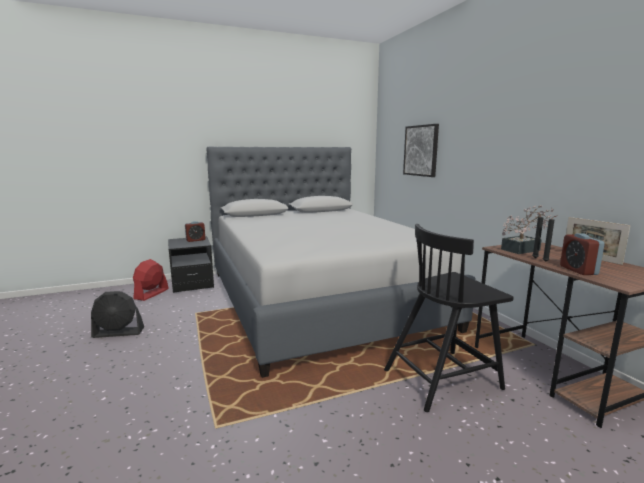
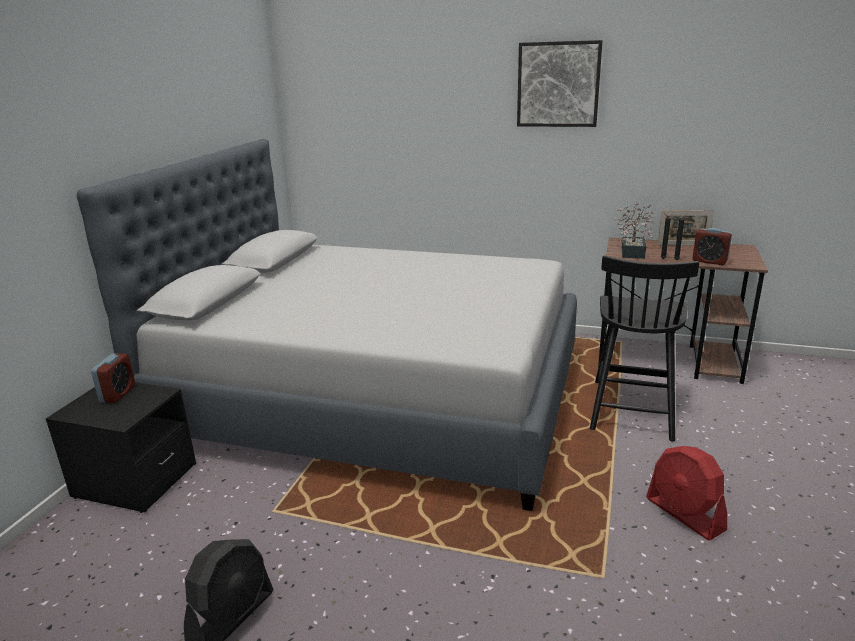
camera: 50 degrees left, 10 degrees up
red fan [133,259,169,301] -> red fan moved to [646,446,727,540]
picture [403,124,439,177] -> picture moved to [517,40,603,127]

